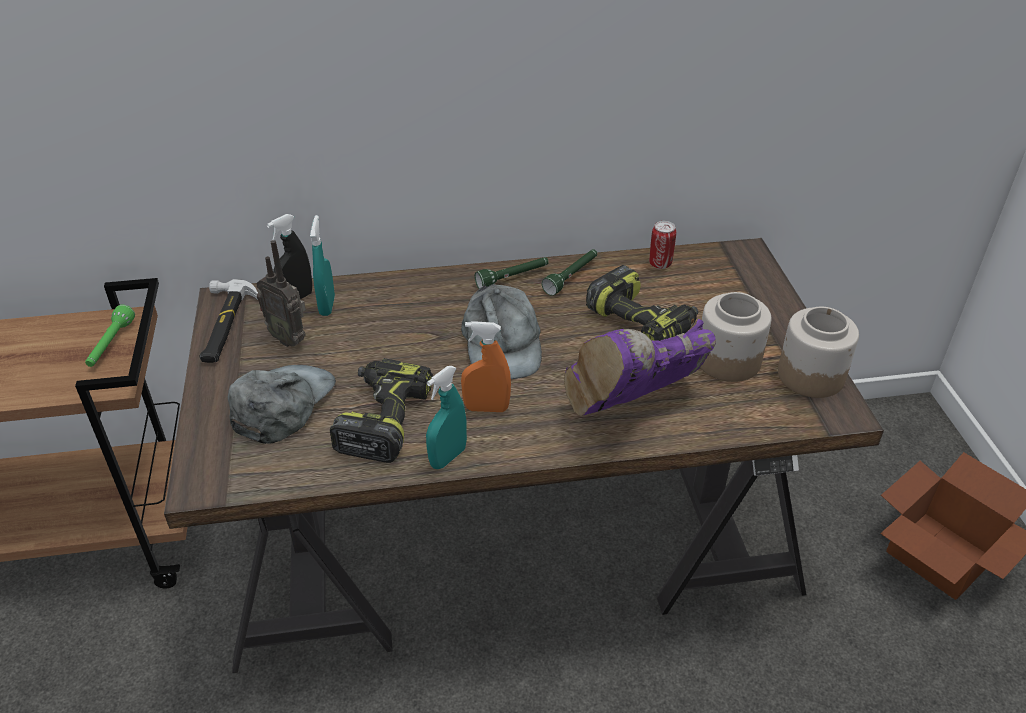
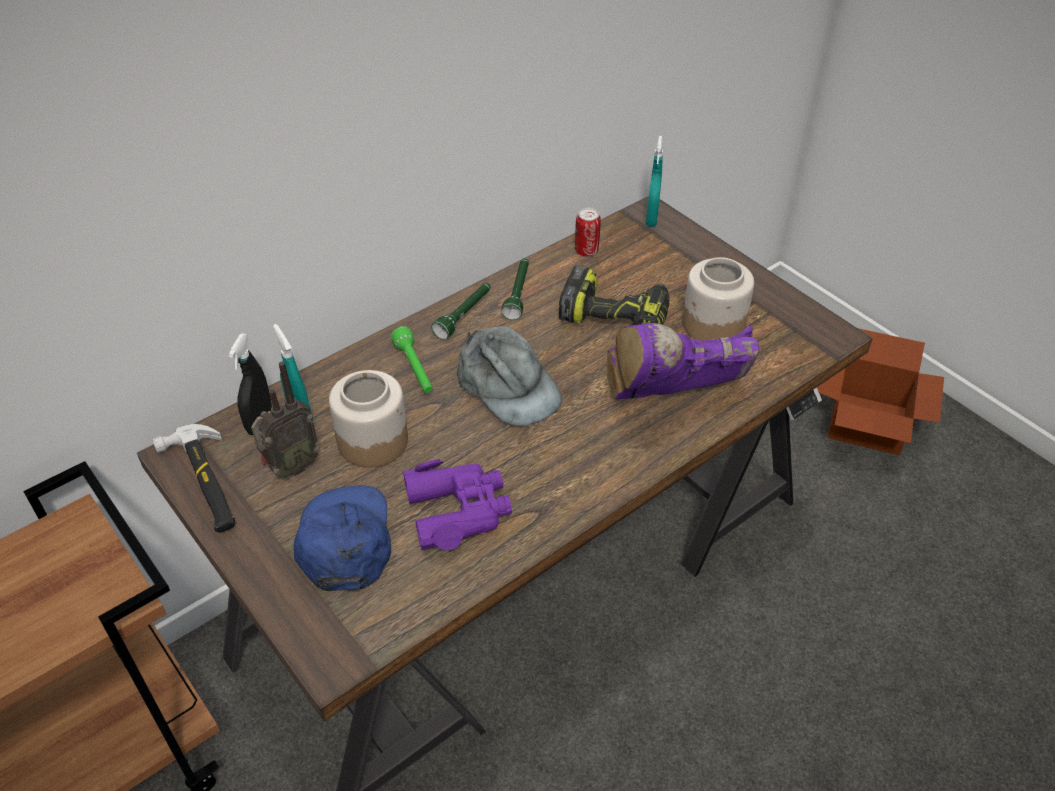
camera: 30 degrees left, 5 degrees up
green flashlight [85,304,135,367] -> green flashlight moved to [391,326,433,393]
grey cap [228,365,336,444] -> blue cap [294,485,391,591]
radio [256,240,306,347] -> radio turned 45 degrees counterclockwise [251,361,320,478]
power drill [330,358,433,463] -> purple binoculars [403,459,512,551]
turquoise spray bottle [426,366,467,469] -> turquoise spray bottle moved to [646,136,663,227]
orange spray bottle [461,321,511,412] -> none
purple boot [564,319,716,416] -> purple boot turned 45 degrees clockwise [607,323,759,399]
jar [778,307,859,398] -> jar moved to [329,370,408,468]

